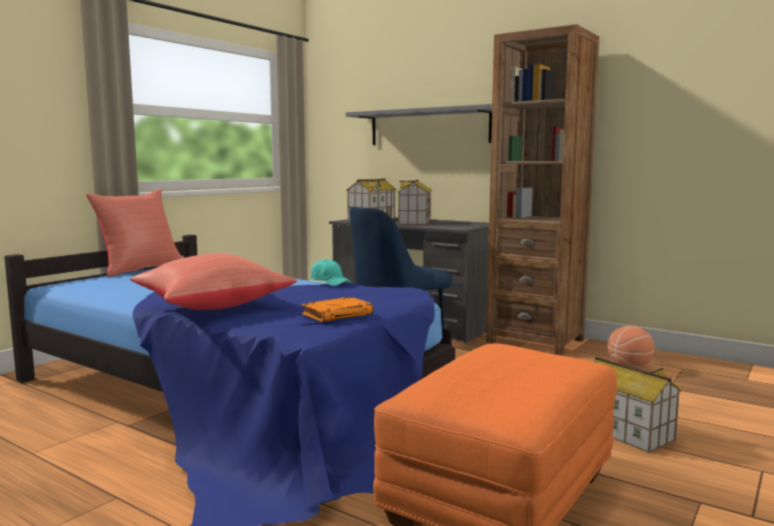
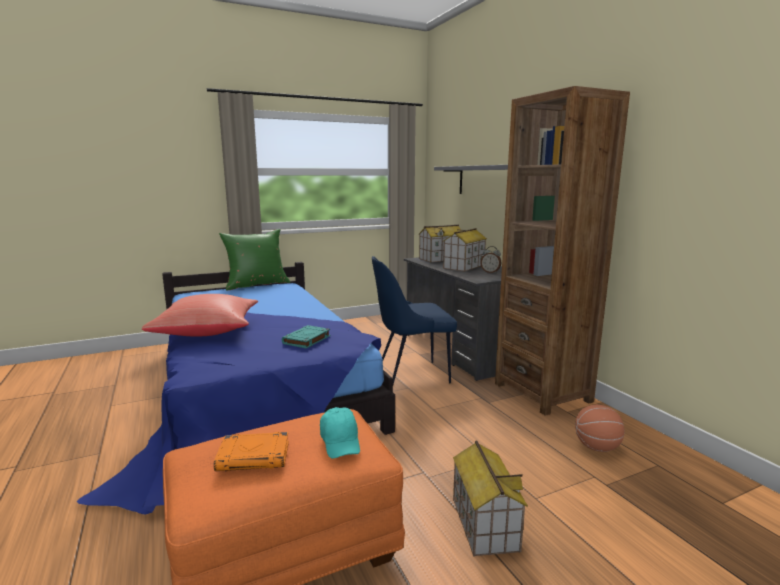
camera: 30 degrees right, 5 degrees up
red pillow [86,189,182,277] -> green pillow [219,229,290,291]
orange book [302,297,374,322] -> orange book moved to [214,432,289,471]
turquoise cap [311,259,351,286] -> turquoise cap moved to [320,407,360,458]
none -> turquoise book [282,325,331,349]
none -> alarm clock [481,246,501,273]

